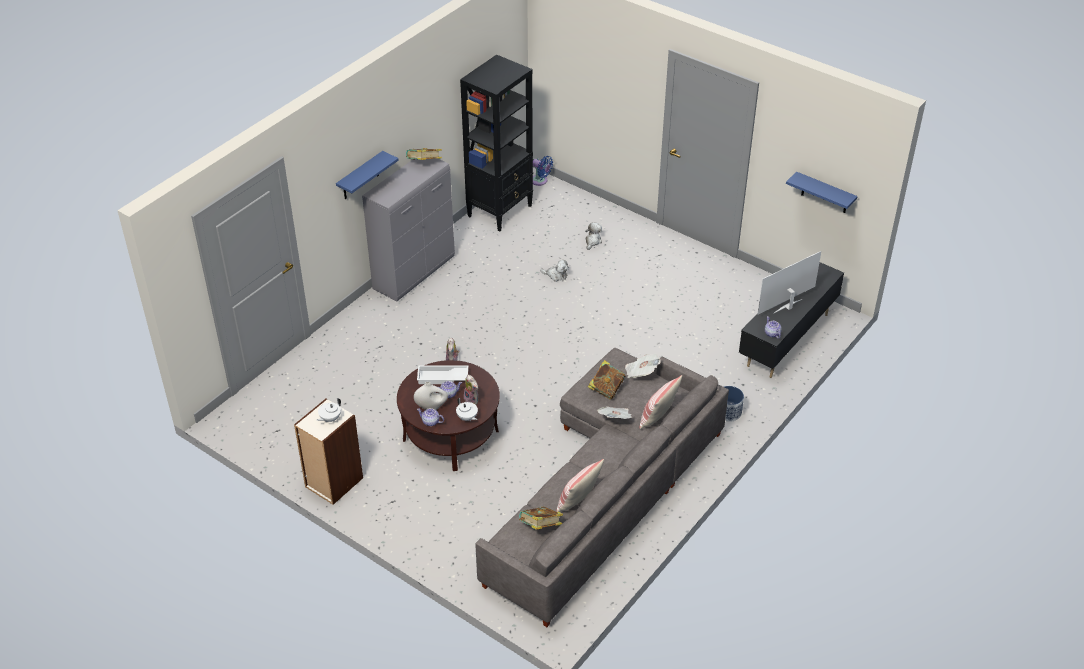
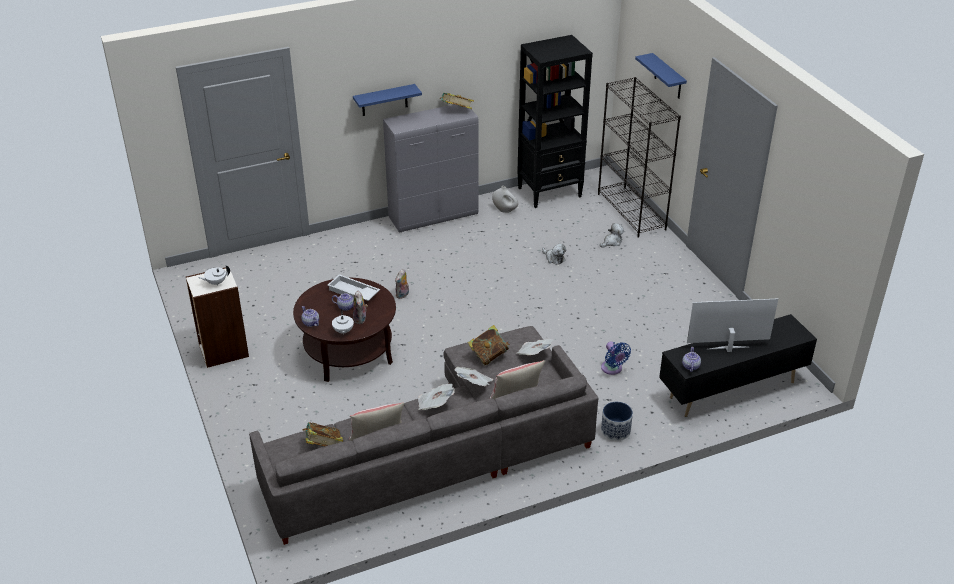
camera: 30 degrees right, 5 degrees down
white vase [414,382,448,410] -> white vase moved to [492,186,518,213]
blue fan [533,156,553,186] -> blue fan moved to [601,341,631,375]
blue shelf [786,172,858,213] -> blue shelf moved to [635,53,687,99]
none -> newspaper [418,384,455,410]
none -> black bookcase [598,77,681,238]

